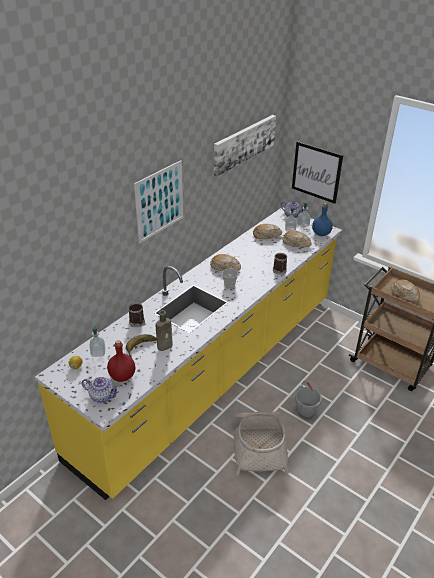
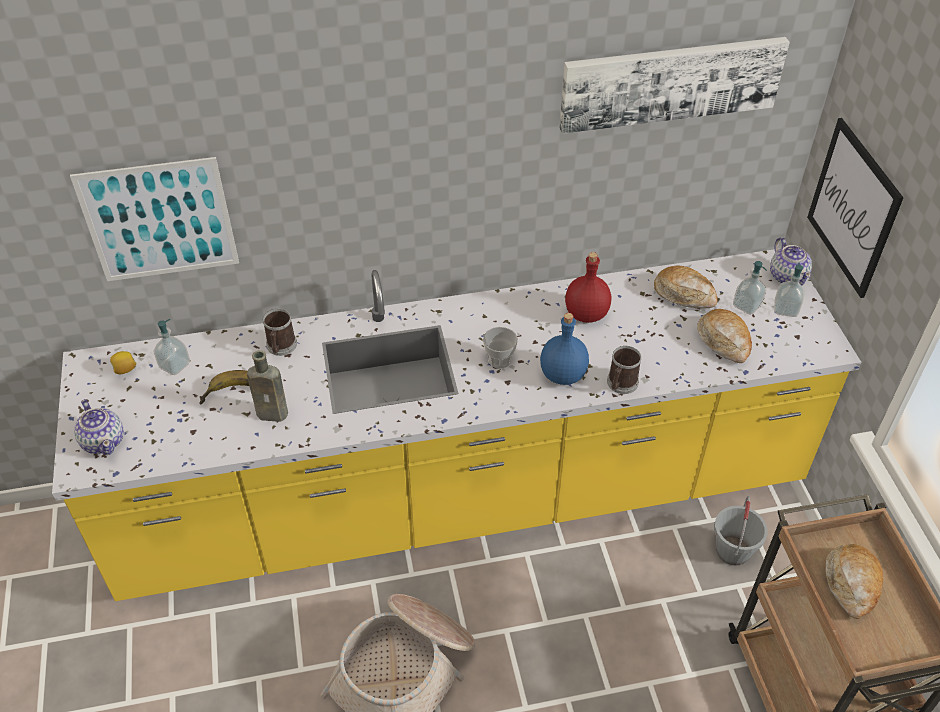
camera: 40 degrees right, 10 degrees up
red bottle [107,340,135,382] -> red bottle moved to [565,252,611,323]
picture [134,160,183,243] -> picture moved to [70,157,239,281]
bread [210,254,241,271] -> none
grey bucket [295,381,322,418] -> grey bucket moved to [714,496,768,566]
blue bottle [312,203,333,236] -> blue bottle moved to [540,313,589,385]

